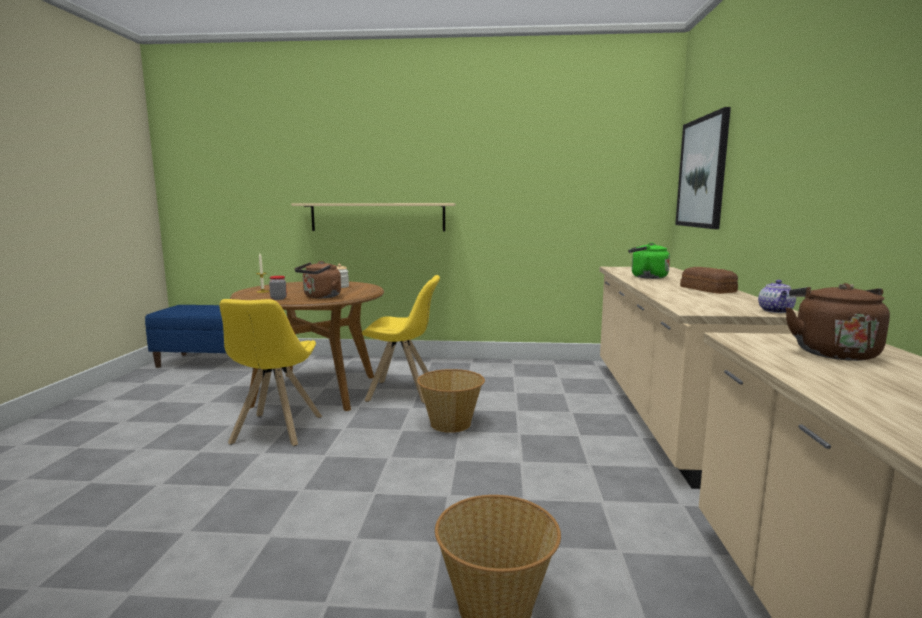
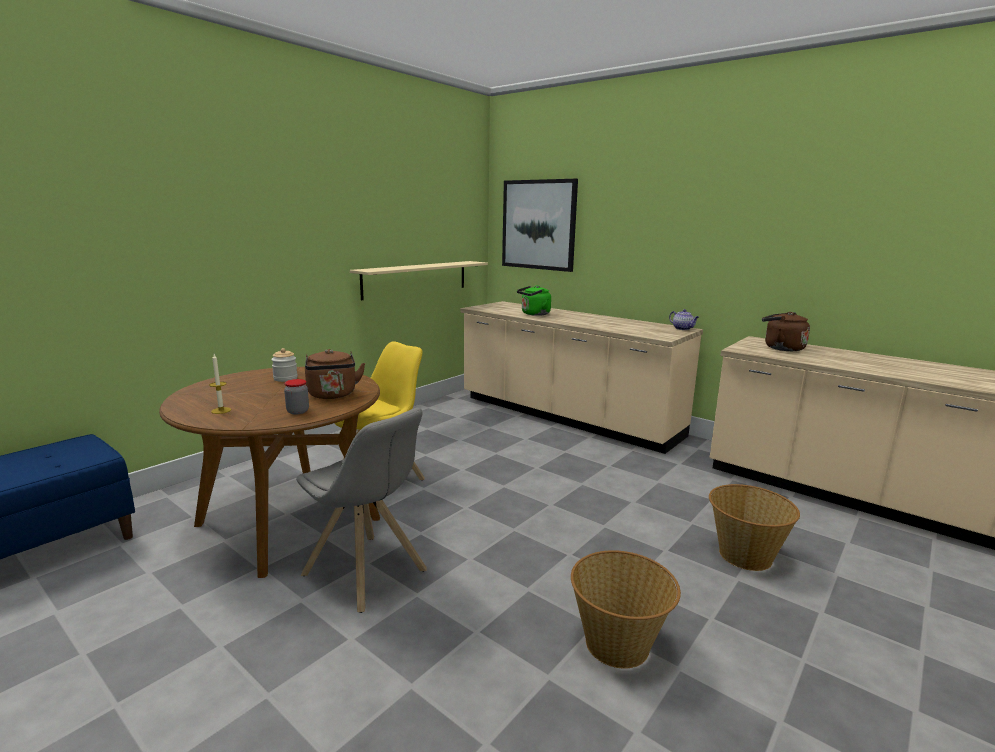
camera: 55 degrees left, 5 degrees up
yellow chair [220,299,322,446] -> grey chair [296,408,427,613]
beige shelf [291,203,456,232] -> beige shelf moved to [350,261,488,300]
basket [417,369,485,433] -> basket moved to [571,550,681,669]
bread [680,267,738,294] -> none

